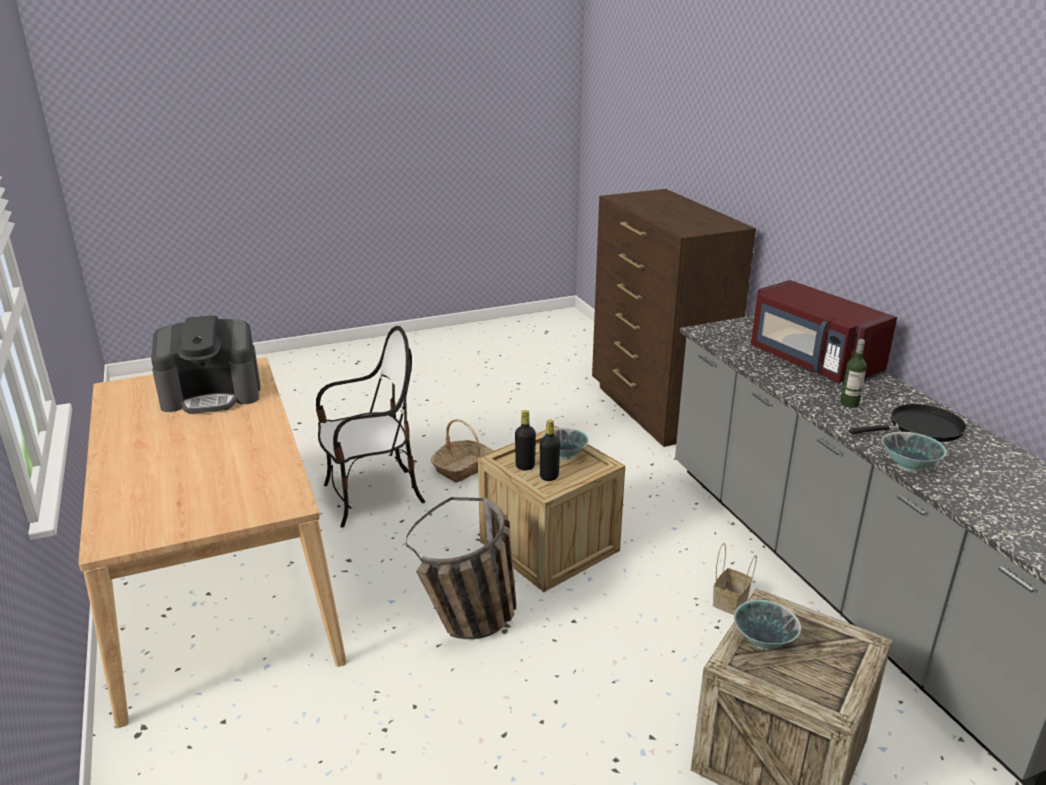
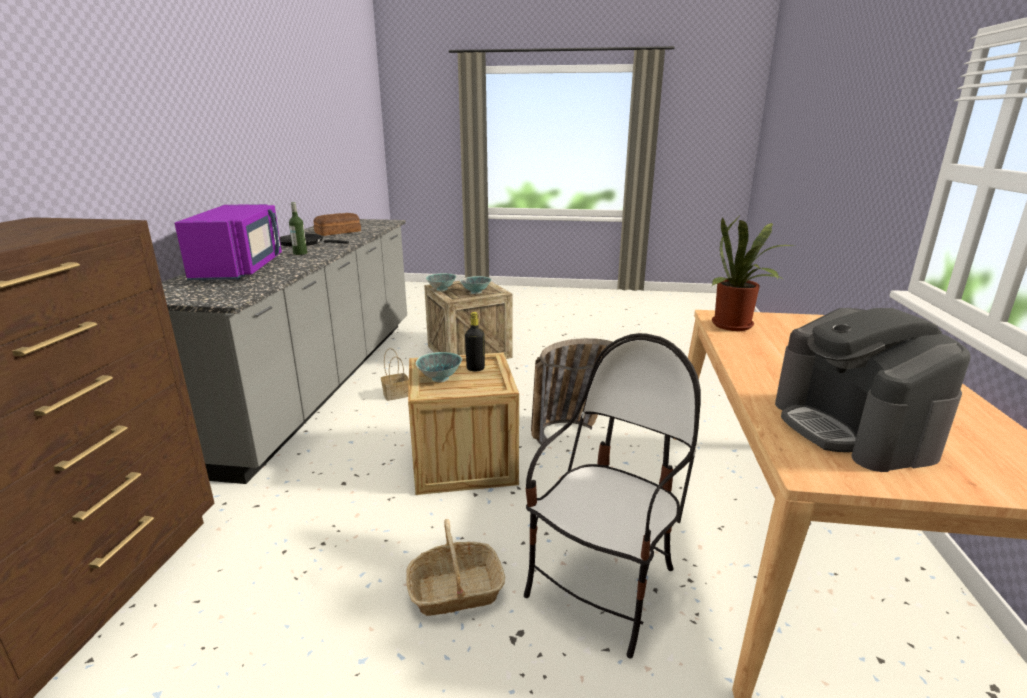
camera: 150 degrees left, 5 degrees down
coffee machine [151,315,261,414] -> coffee machine turned 120 degrees counterclockwise [775,308,971,472]
chair [316,326,426,528] -> chair turned 120 degrees clockwise [524,333,701,659]
black bottle [515,410,536,470] -> none
red microwave [751,280,897,383] -> purple microwave [175,204,282,280]
bowl [882,432,946,472] -> bowl moved to [426,273,457,291]
none -> bread [314,213,361,236]
none -> potted plant [712,217,795,331]

